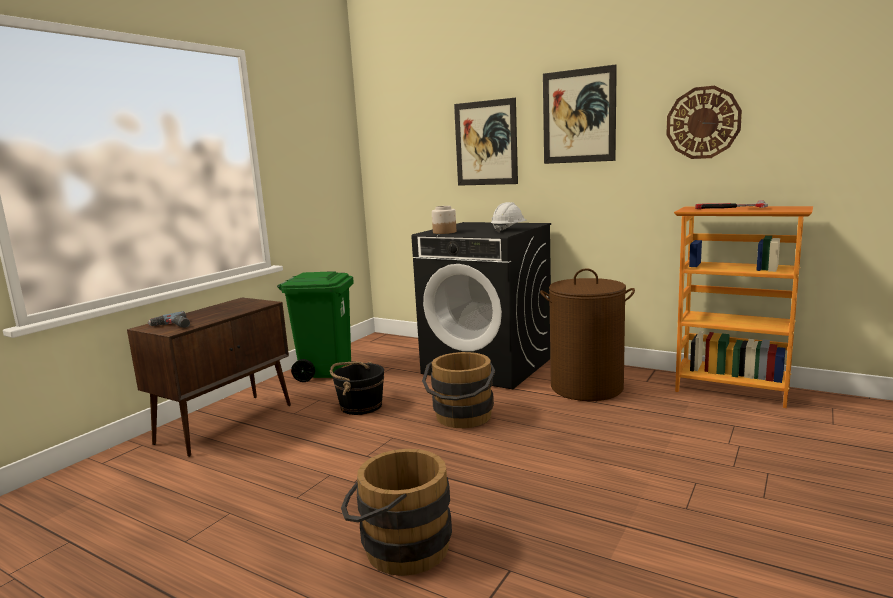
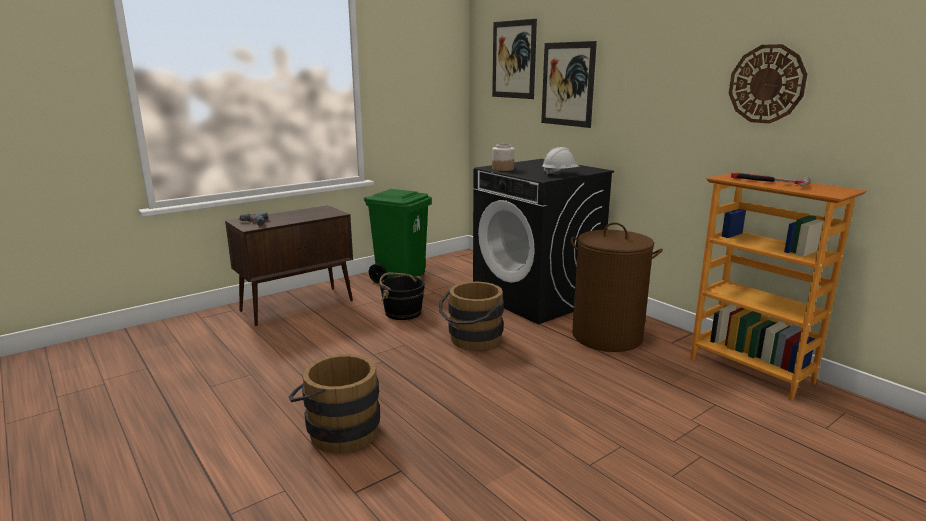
camera: 20 degrees right, 5 degrees up
picture [543,64,617,164] -> picture moved to [492,19,537,99]

